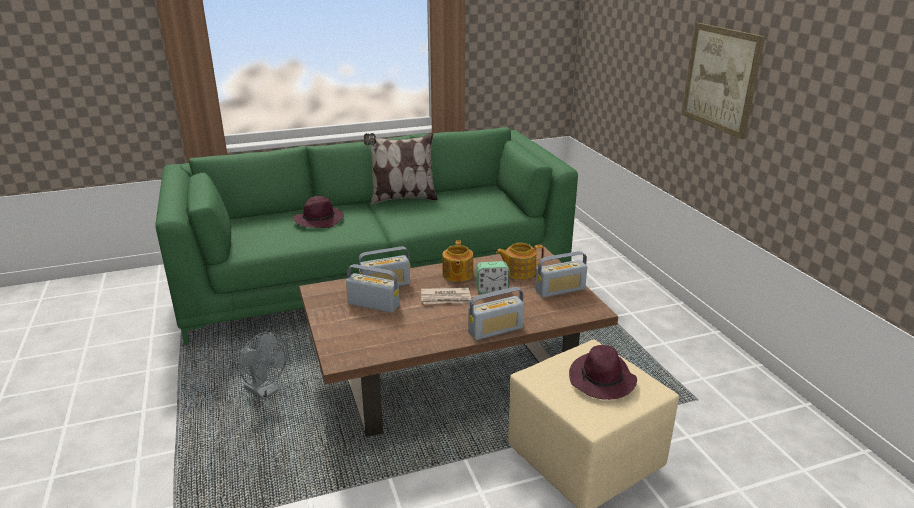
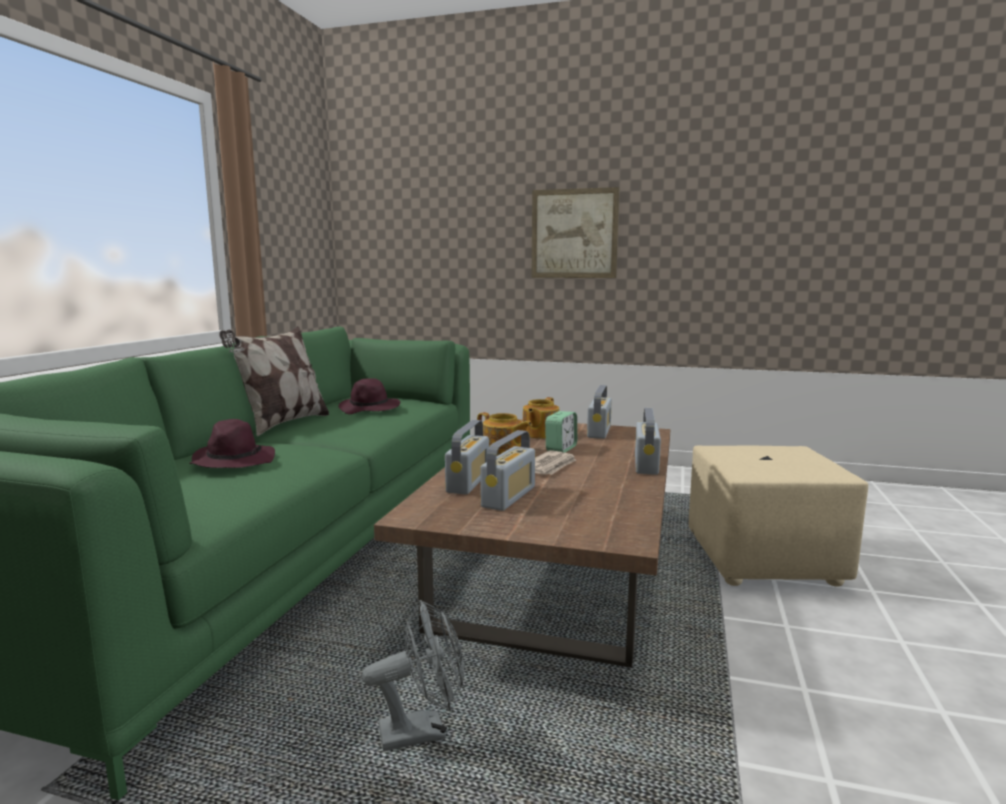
camera: 55 degrees left, 15 degrees down
radio [346,264,400,313] -> radio turned 150 degrees clockwise [480,430,535,511]
purple hat [569,345,637,400] -> purple hat moved to [338,378,400,414]

